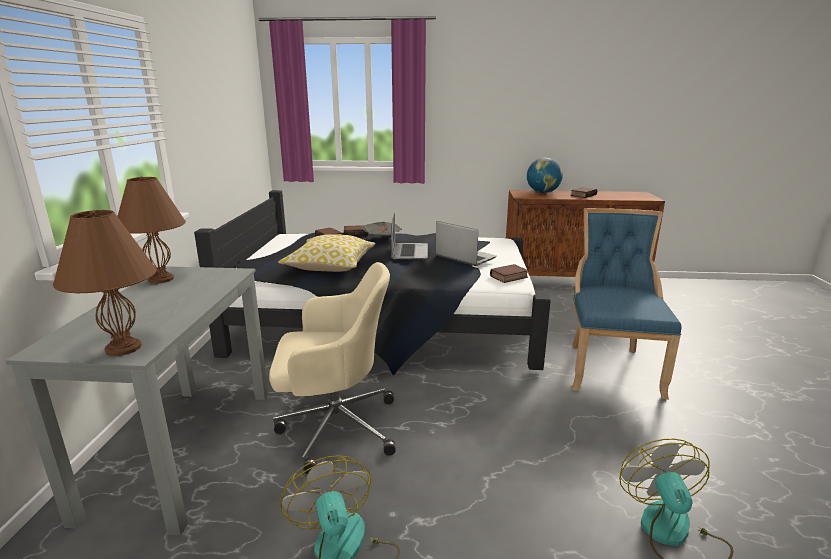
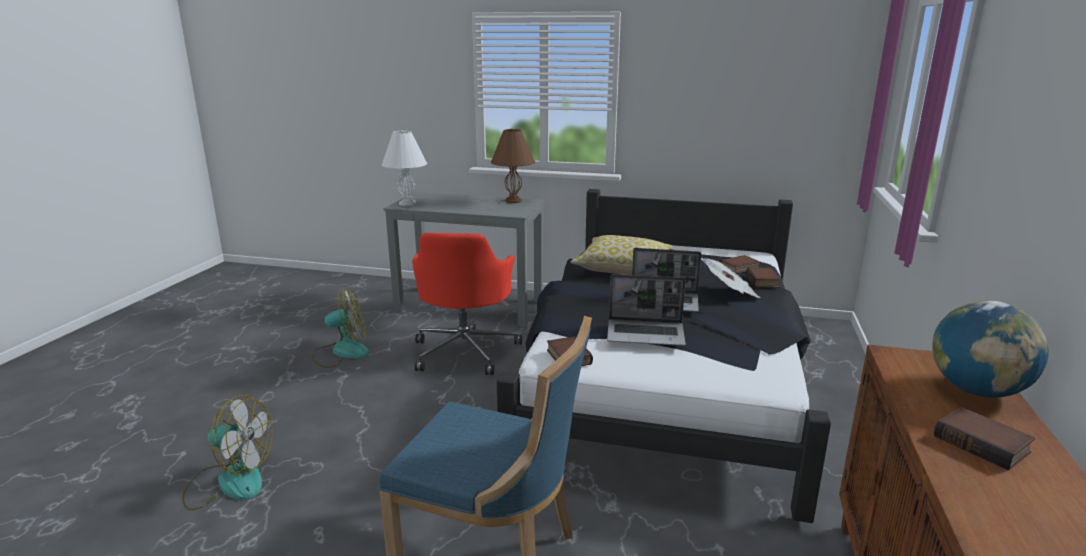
camera: 100 degrees right, 0 degrees up
brown table lamp [53,210,157,356] -> white table lamp [382,130,427,206]
beige office chair [269,262,396,474] -> red office chair [412,232,522,375]
laptop [436,221,497,266] -> laptop turned 45 degrees clockwise [607,274,686,346]

